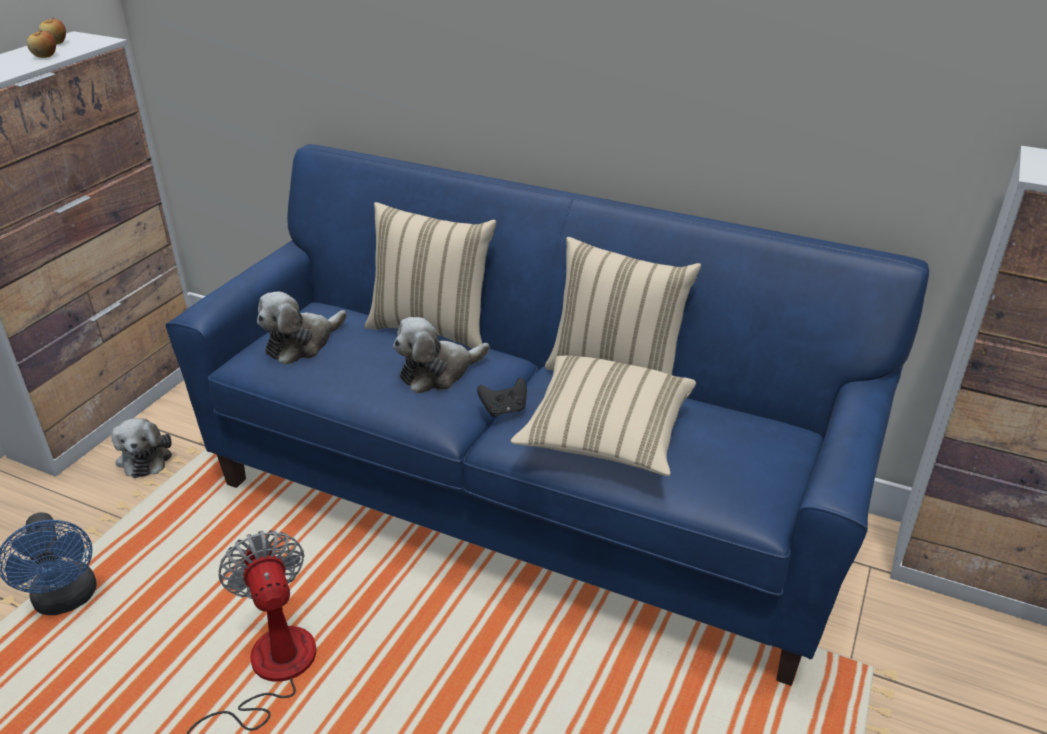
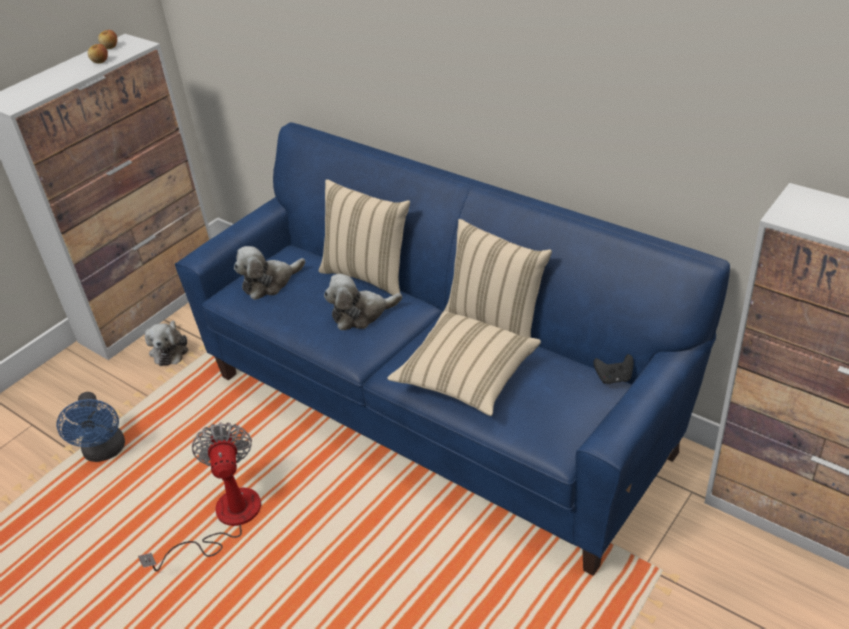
camera: 15 degrees right, 5 degrees up
black game controller [477,377,527,417] -> black game controller moved to [593,354,634,384]

